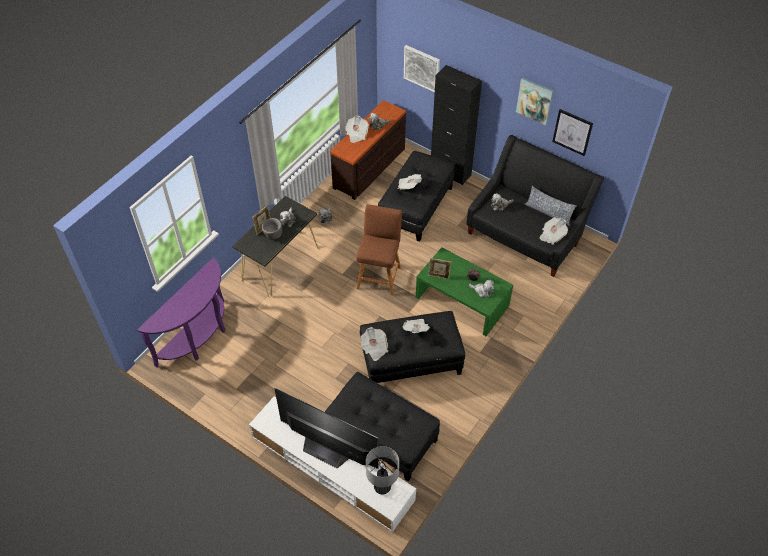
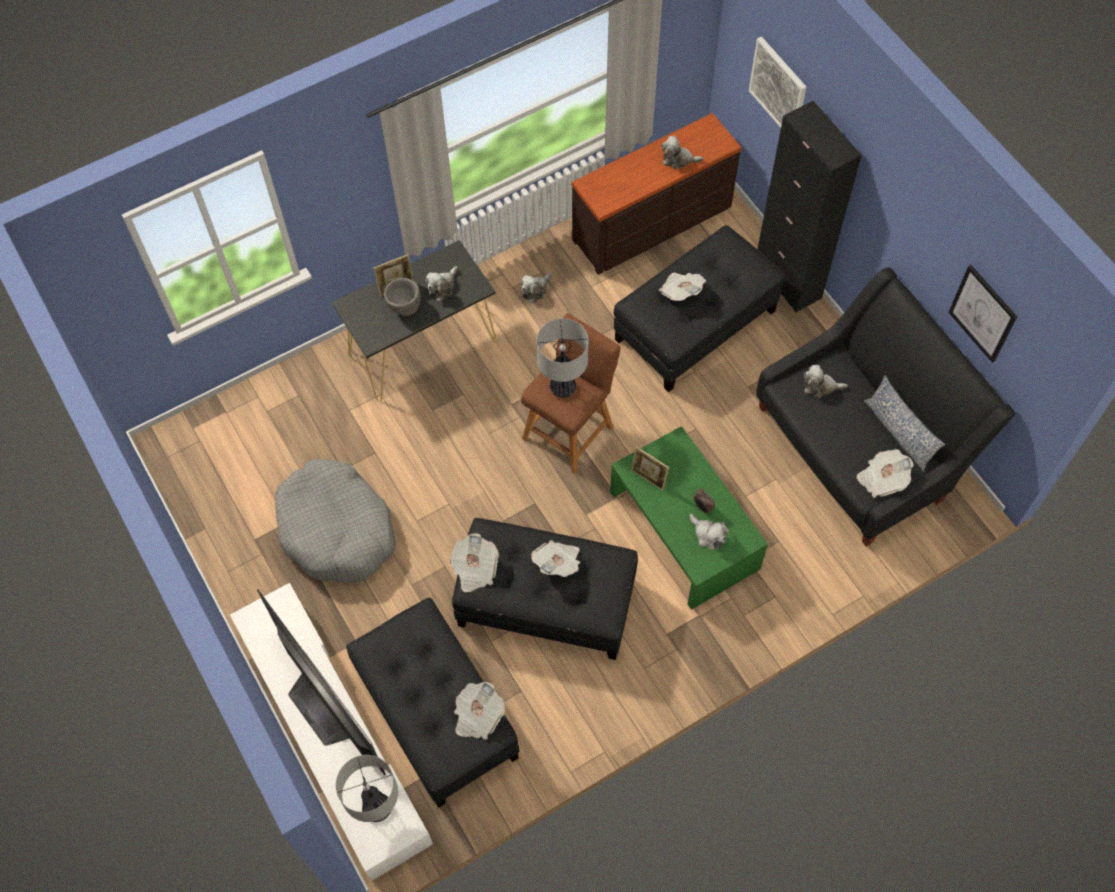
camera: 25 degrees right, 10 degrees up
purple console table [137,258,226,368] -> none
newspaper [345,116,369,143] -> newspaper moved to [454,682,505,739]
picture [516,77,553,125] -> none
none -> grey dog bed [275,459,396,583]
none -> table lamp [536,319,588,398]

